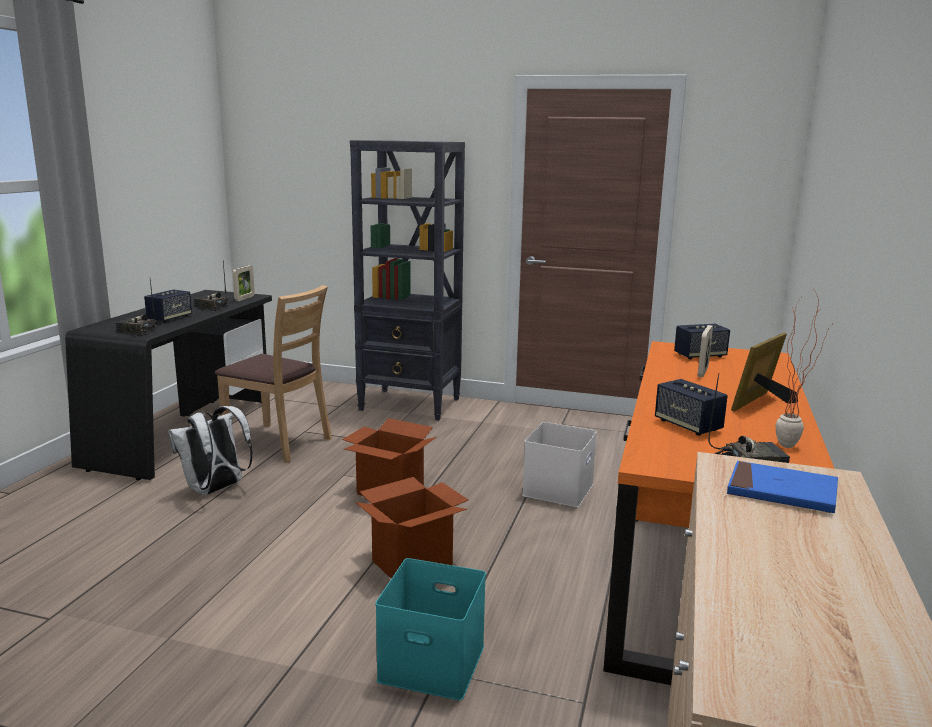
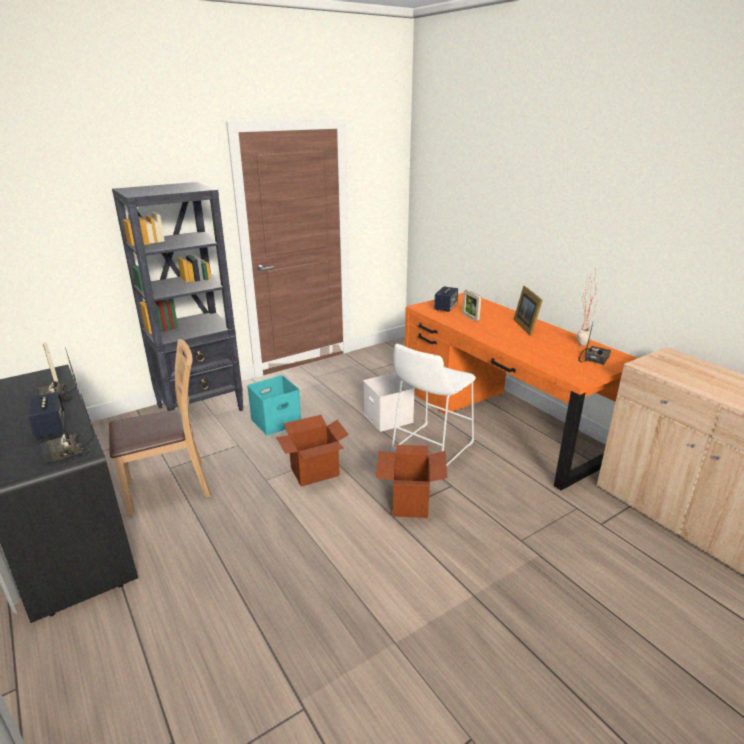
camera: 50 degrees left, 10 degrees up
white backpack [168,406,253,495] -> none
turquoise storage box [375,558,486,701] -> turquoise storage box moved to [247,375,301,436]
speaker [655,379,728,435] -> none
blue book [727,461,838,513] -> none
none -> white stool [391,344,476,466]

